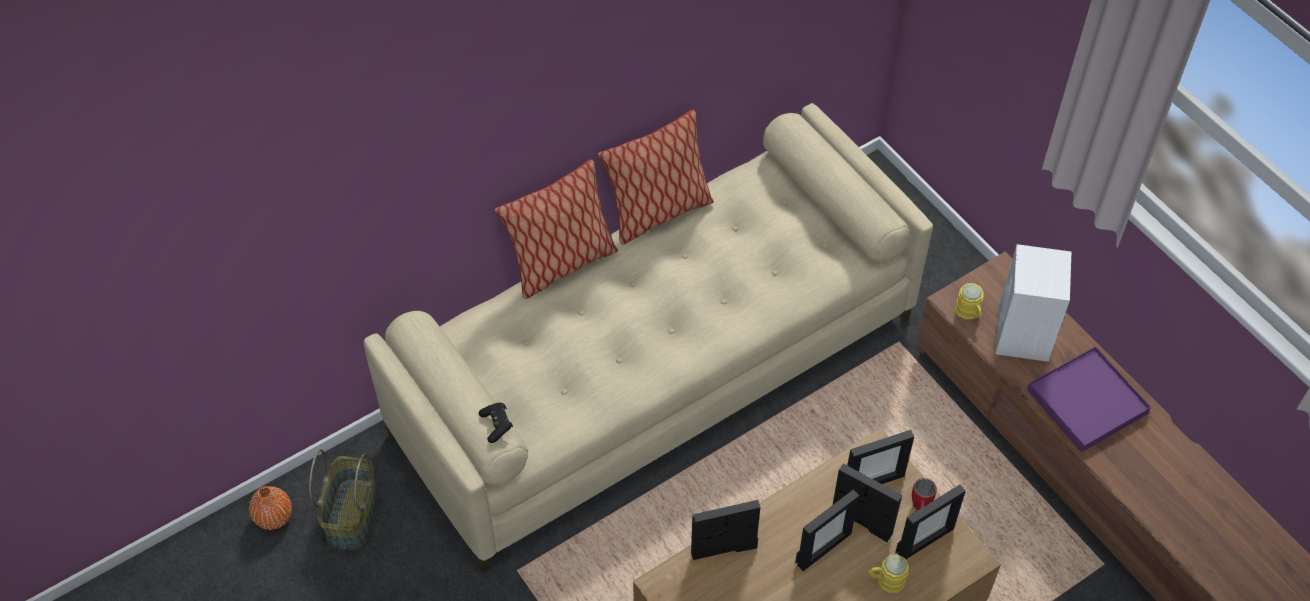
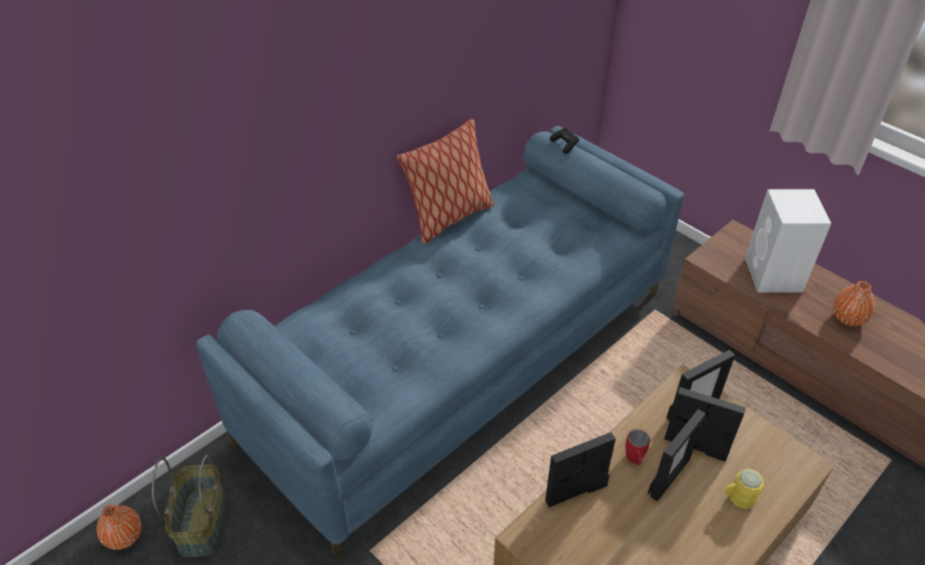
camera: 10 degrees left, 10 degrees down
beige sofa [364,103,933,573] -> blue sofa [196,126,684,558]
black game controller [479,403,513,443] -> black game controller moved to [550,128,579,154]
pillow [494,159,618,299] -> none
picture frame [895,485,966,559] -> none
red mug [912,478,937,510] -> red mug moved to [625,429,650,465]
yellow mug [955,283,984,319] -> none
purple tray [1027,346,1151,452] -> orange vase [833,281,875,326]

